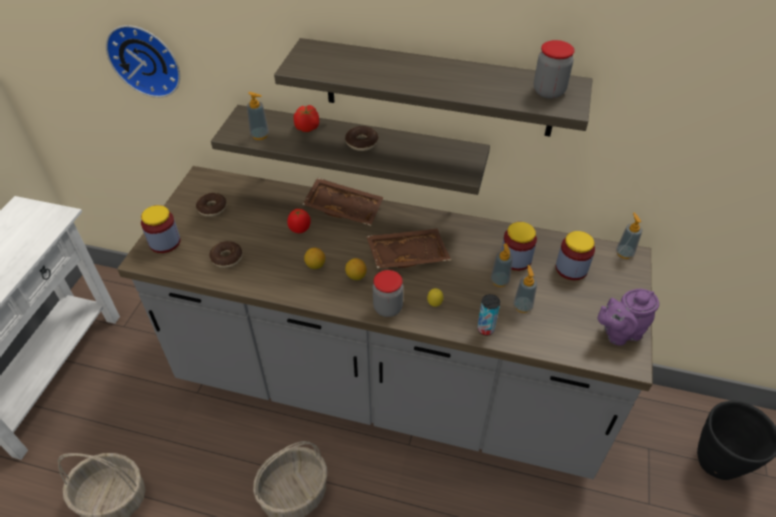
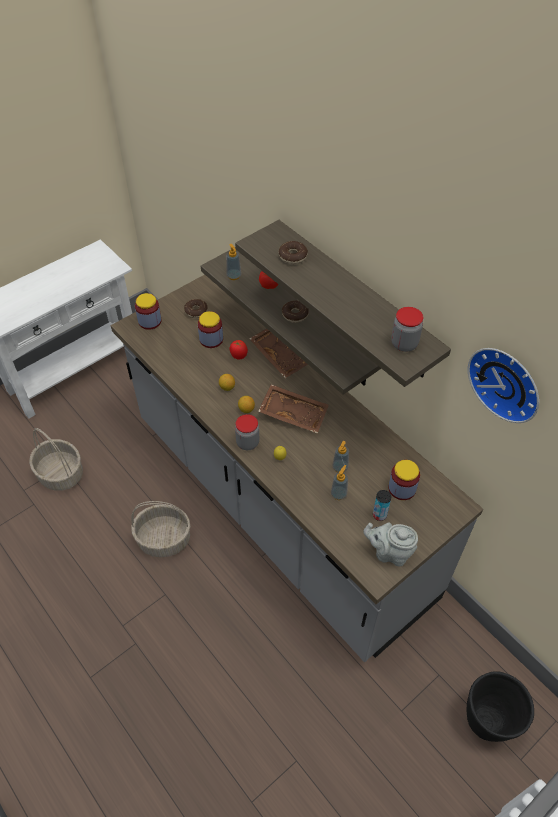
camera: 35 degrees right, 5 degrees up
wall clock [106,25,180,98] -> wall clock moved to [468,348,539,423]
donut [209,241,243,268] -> donut moved to [278,241,308,264]
can [477,294,500,336] -> can moved to [373,490,391,521]
jar [501,222,537,271] -> jar moved to [198,311,223,348]
purple teapot [598,289,659,346] -> grey teapot [363,523,418,567]
soap dispenser [616,213,642,259] -> none

